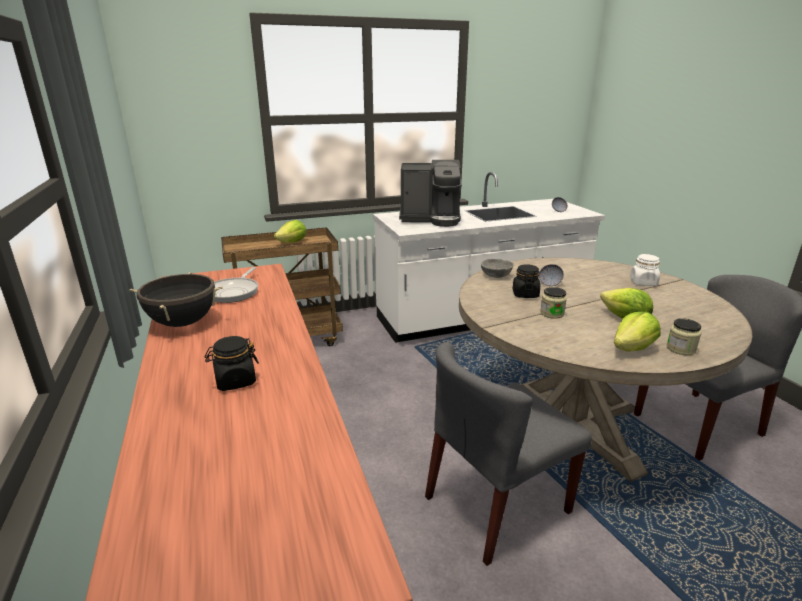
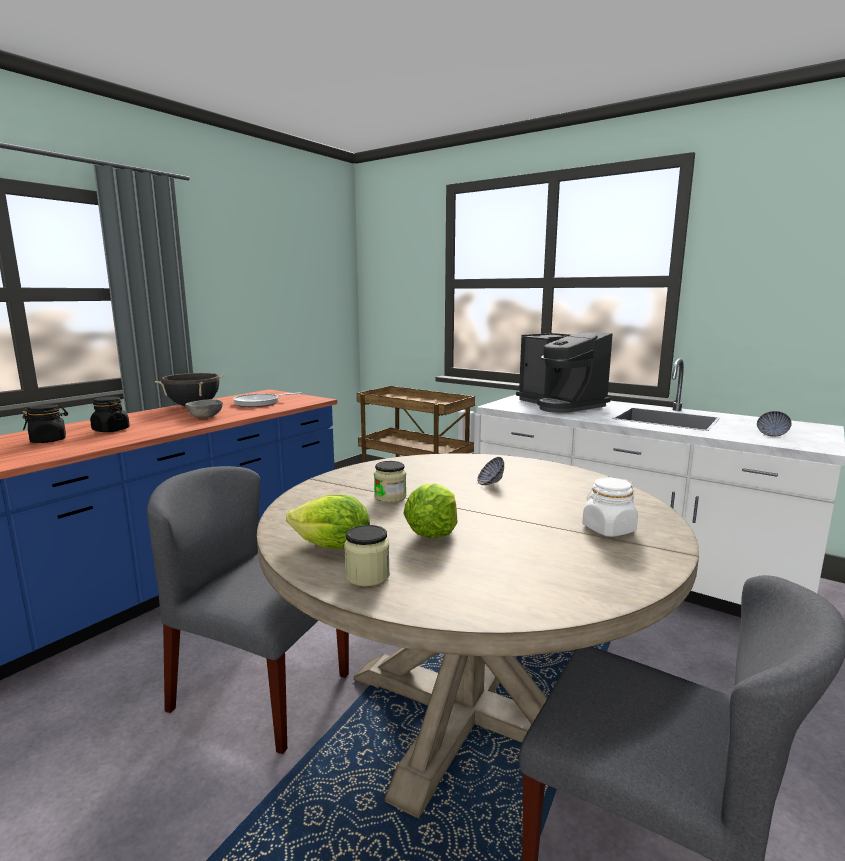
camera: 55 degrees right, 10 degrees down
lettuce [274,220,306,243] -> none
grey bowl [481,259,513,278] -> grey bowl moved to [185,399,223,418]
black jar [513,264,540,298] -> black jar moved to [22,404,68,443]

